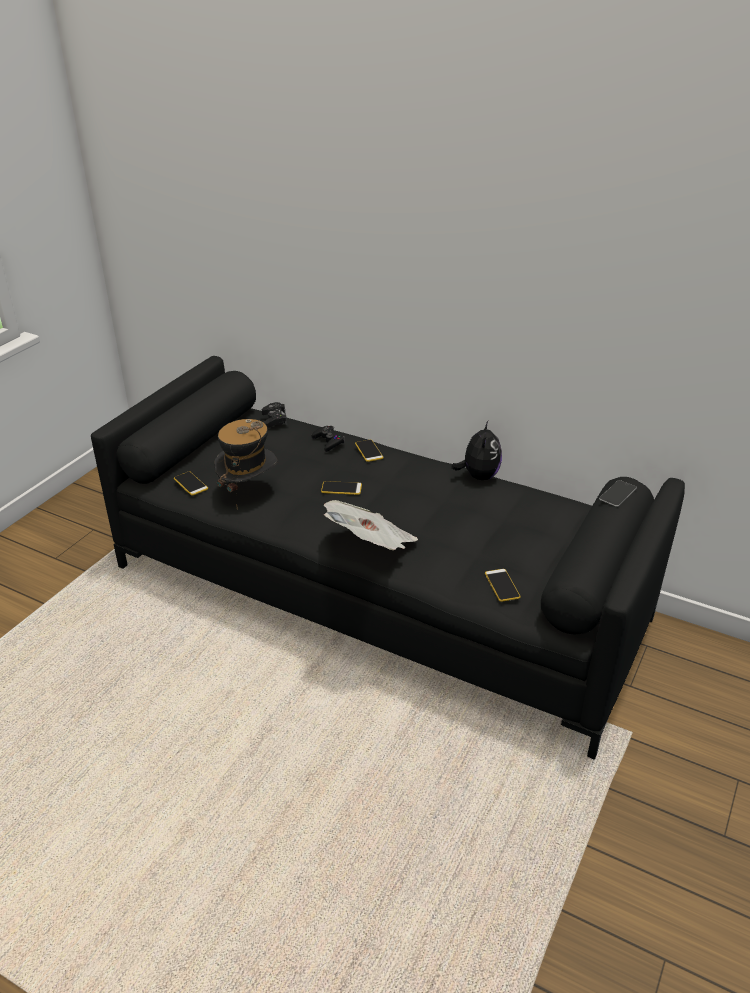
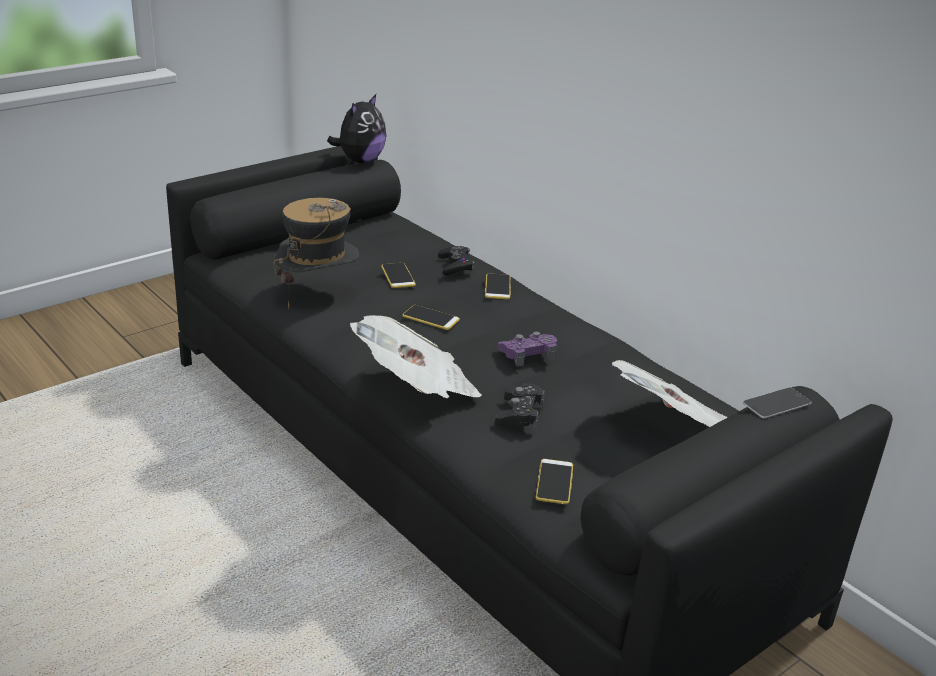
camera: 20 degrees right, 5 degrees down
phone [174,472,208,496] -> phone moved to [381,263,416,288]
black game controller [262,402,287,428] -> black game controller moved to [495,383,545,429]
plush toy [451,421,502,480] -> plush toy moved to [327,94,386,163]
none -> purple game controller [497,331,557,367]
none -> newspaper [612,360,728,427]

